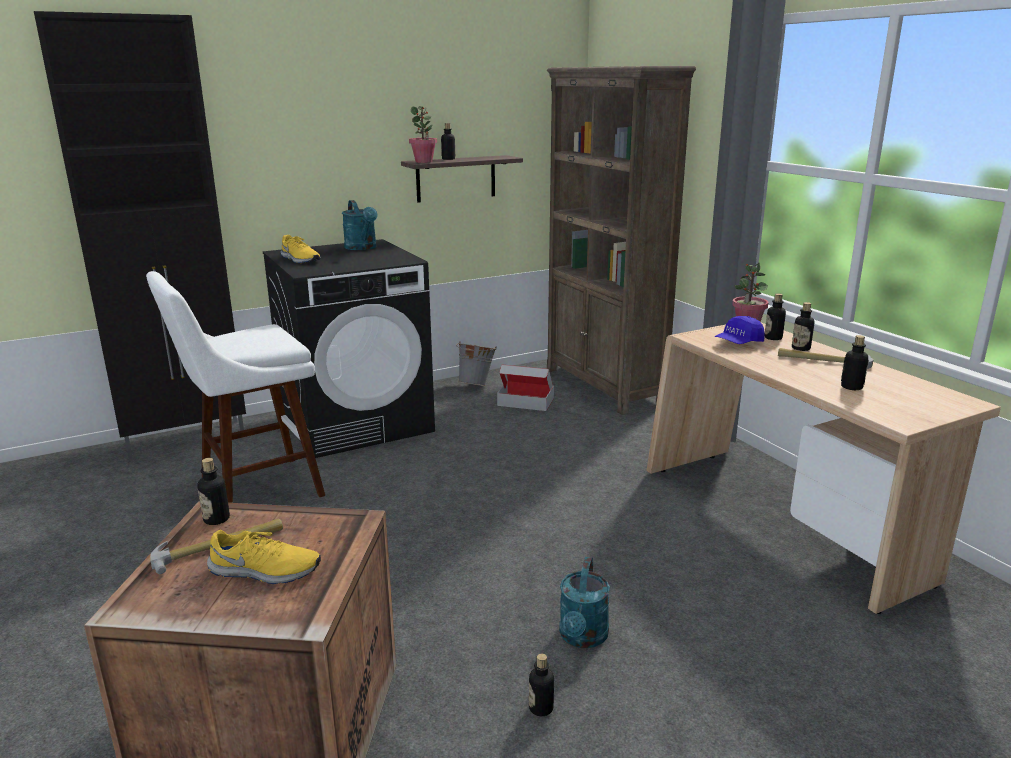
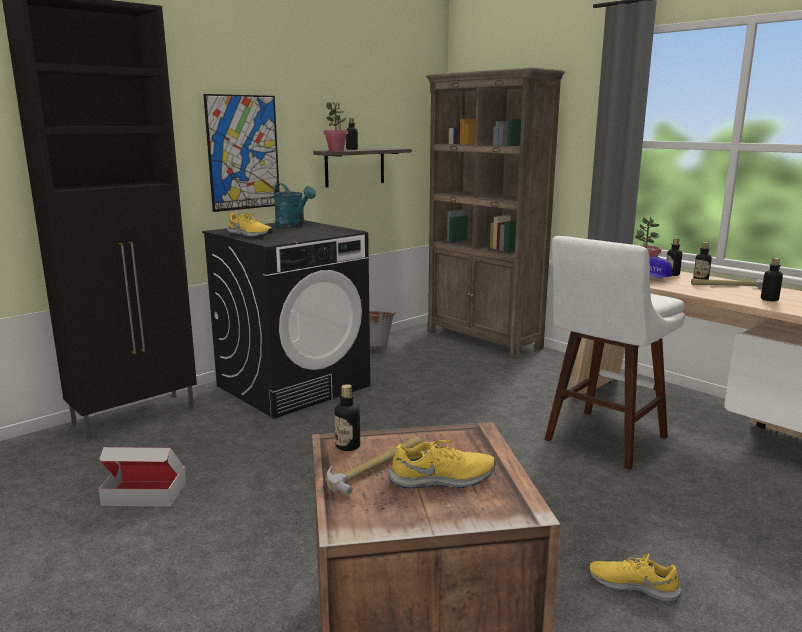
camera: 15 degrees left, 5 degrees down
white stool [146,271,325,503] -> white stool moved to [544,236,685,470]
cardboard box [497,365,554,411] -> cardboard box moved to [98,447,186,507]
bottle [529,654,554,716] -> yellow shoe [589,553,681,602]
turquoise watering can [559,557,610,648] -> none
none -> picture [203,94,279,212]

